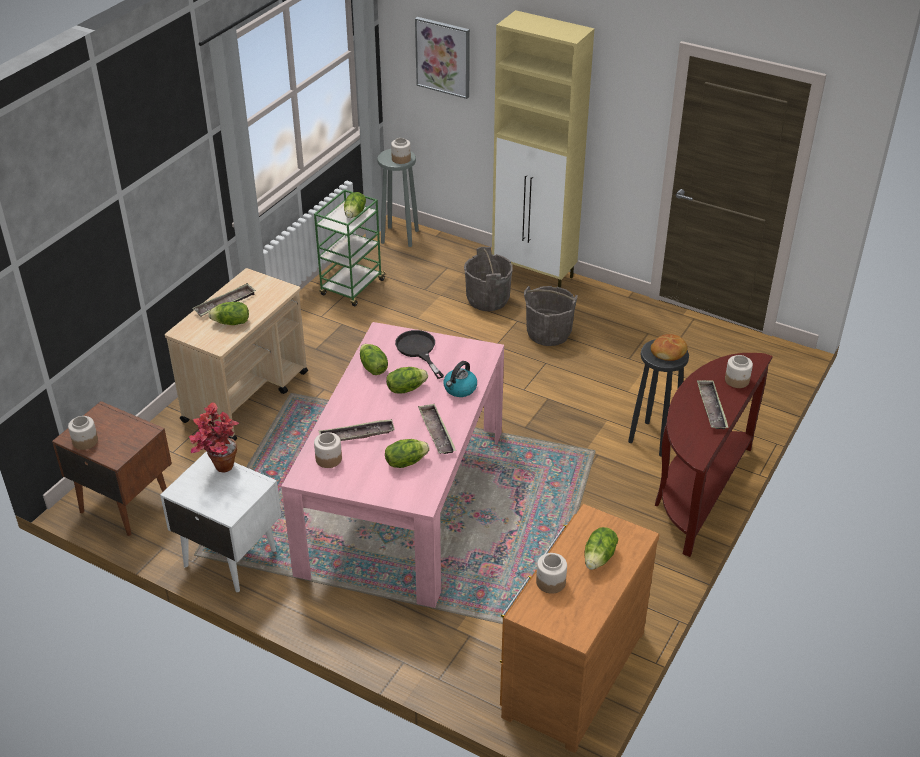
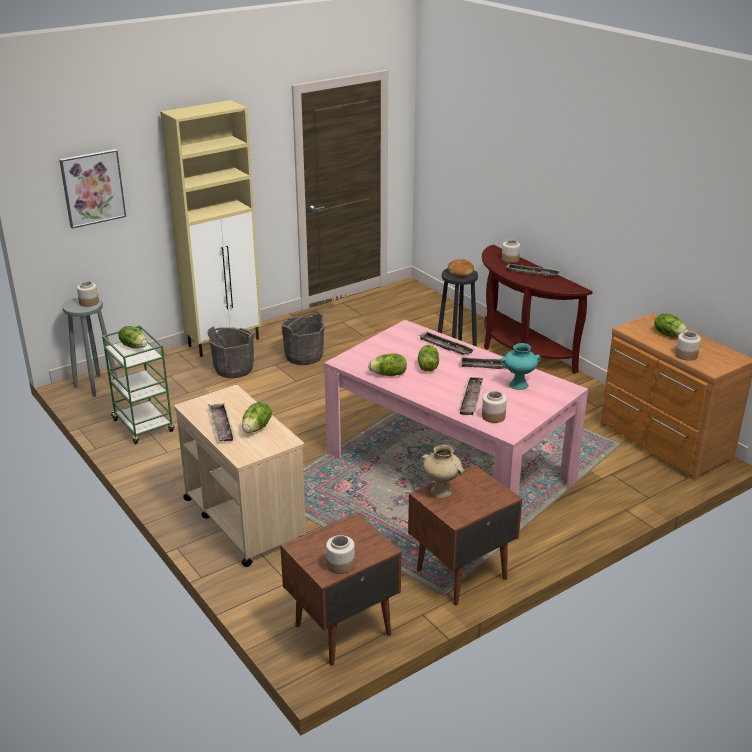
camera: 65 degrees left, 10 degrees down
white nightstand [160,451,281,592] -> brown nightstand [408,465,522,606]
potted plant [189,402,239,473] -> beige vase [420,445,464,498]
lettuce [385,439,430,468] -> turquoise vase [501,343,541,390]
black frying pan [395,330,444,379] -> none
kettle [443,361,477,397] -> tray [418,331,475,355]

